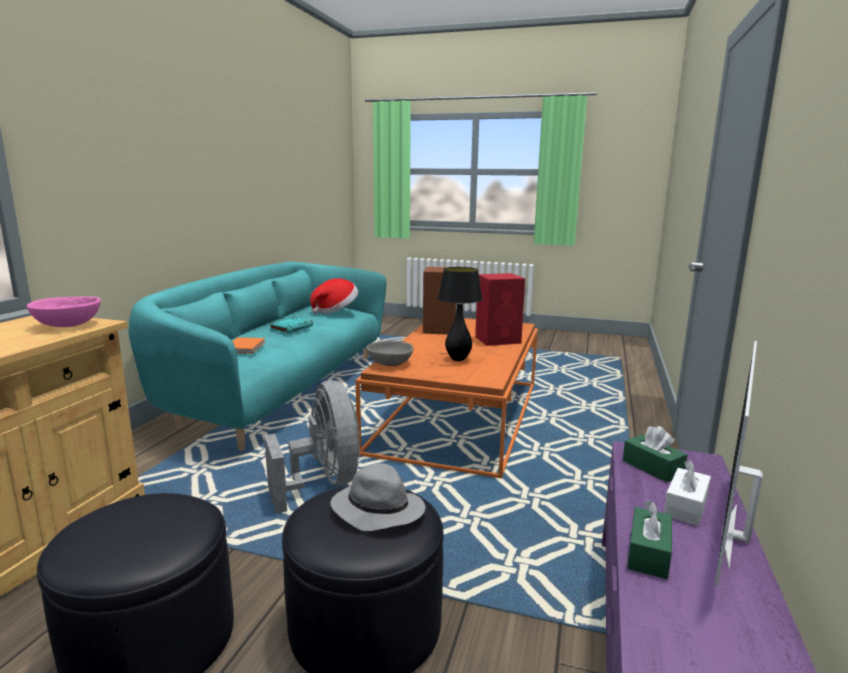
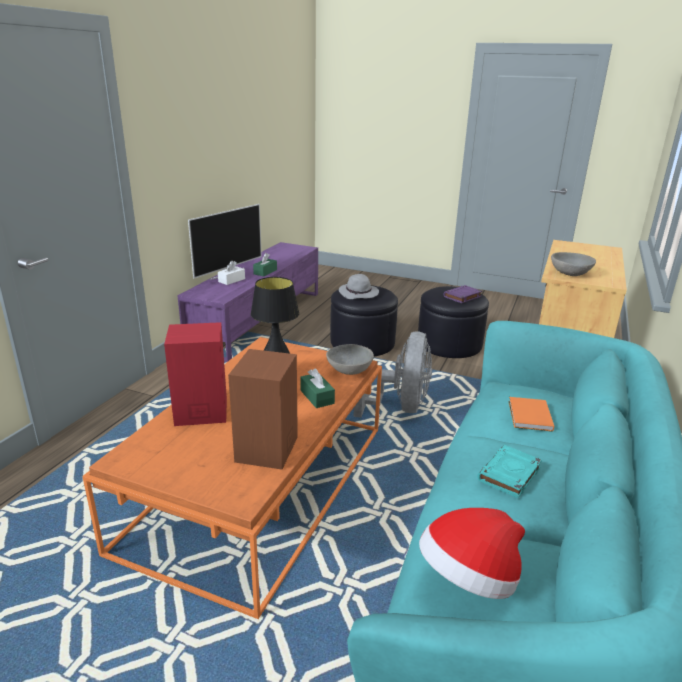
camera: 175 degrees left, 10 degrees up
pink bowl [27,296,101,327] -> grey bowl [551,252,596,276]
grey fan [264,380,360,513] -> grey fan turned 150 degrees counterclockwise [353,331,432,418]
green tissue box [623,426,687,482] -> green tissue box moved to [300,369,335,408]
none -> purple book [443,285,482,303]

